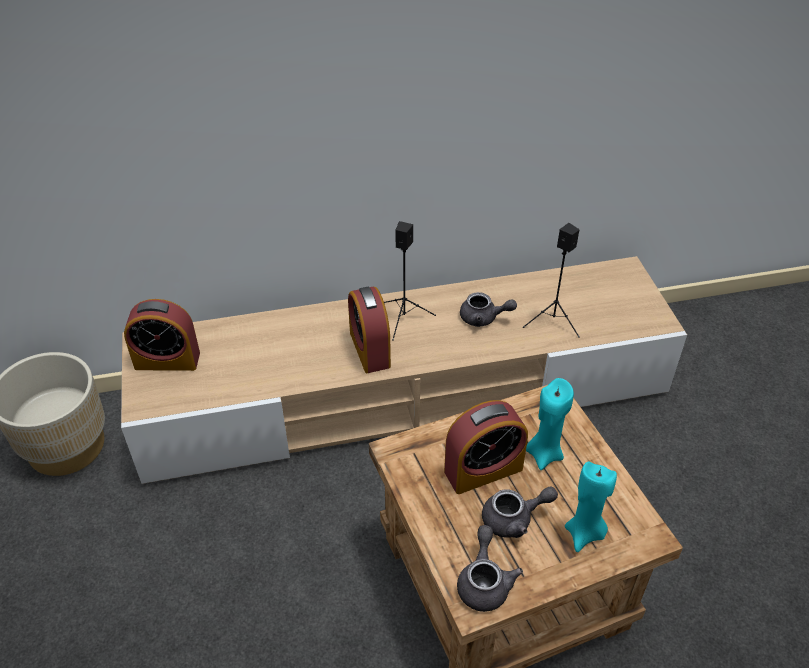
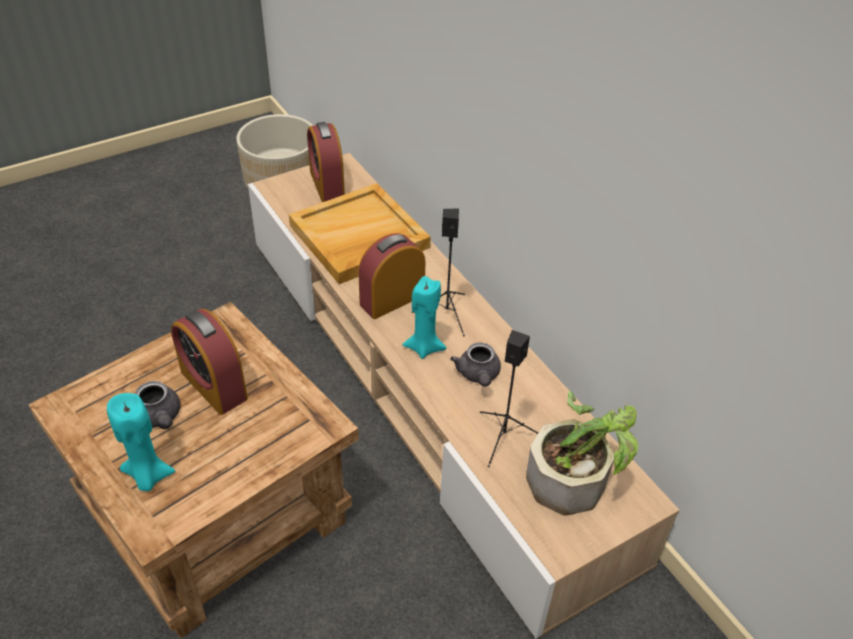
camera: 70 degrees right, 0 degrees up
grey teapot [457,525,523,612] -> none
turquoise candle [526,378,574,470] -> turquoise candle moved to [403,276,446,359]
none -> beige tray [289,183,431,284]
none -> potted plant [526,391,638,515]

